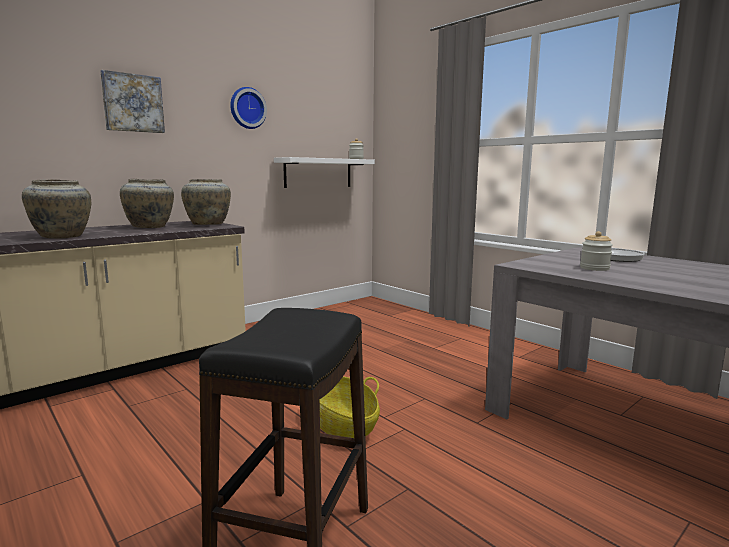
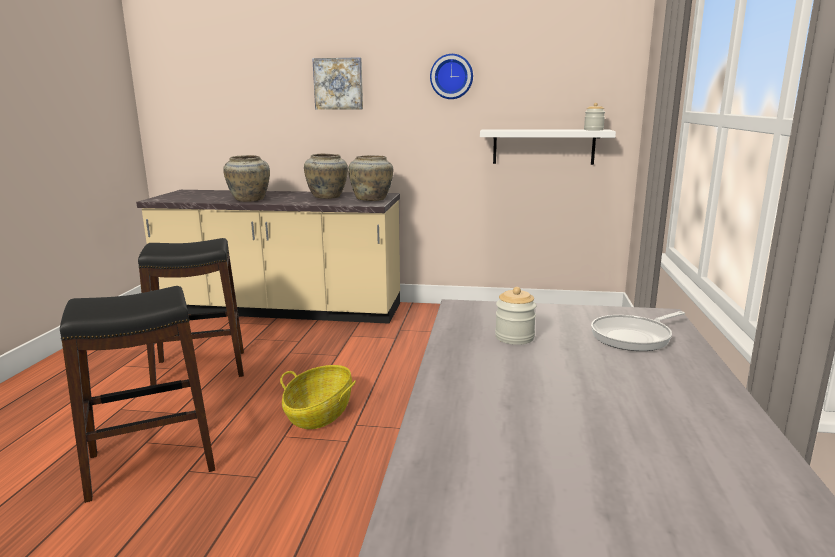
camera: 50 degrees right, 5 degrees up
none -> black stool [138,238,244,386]

